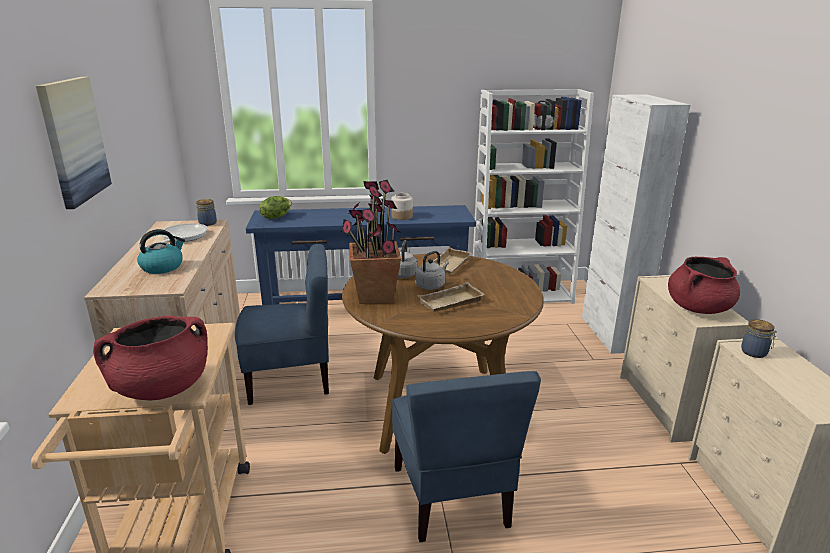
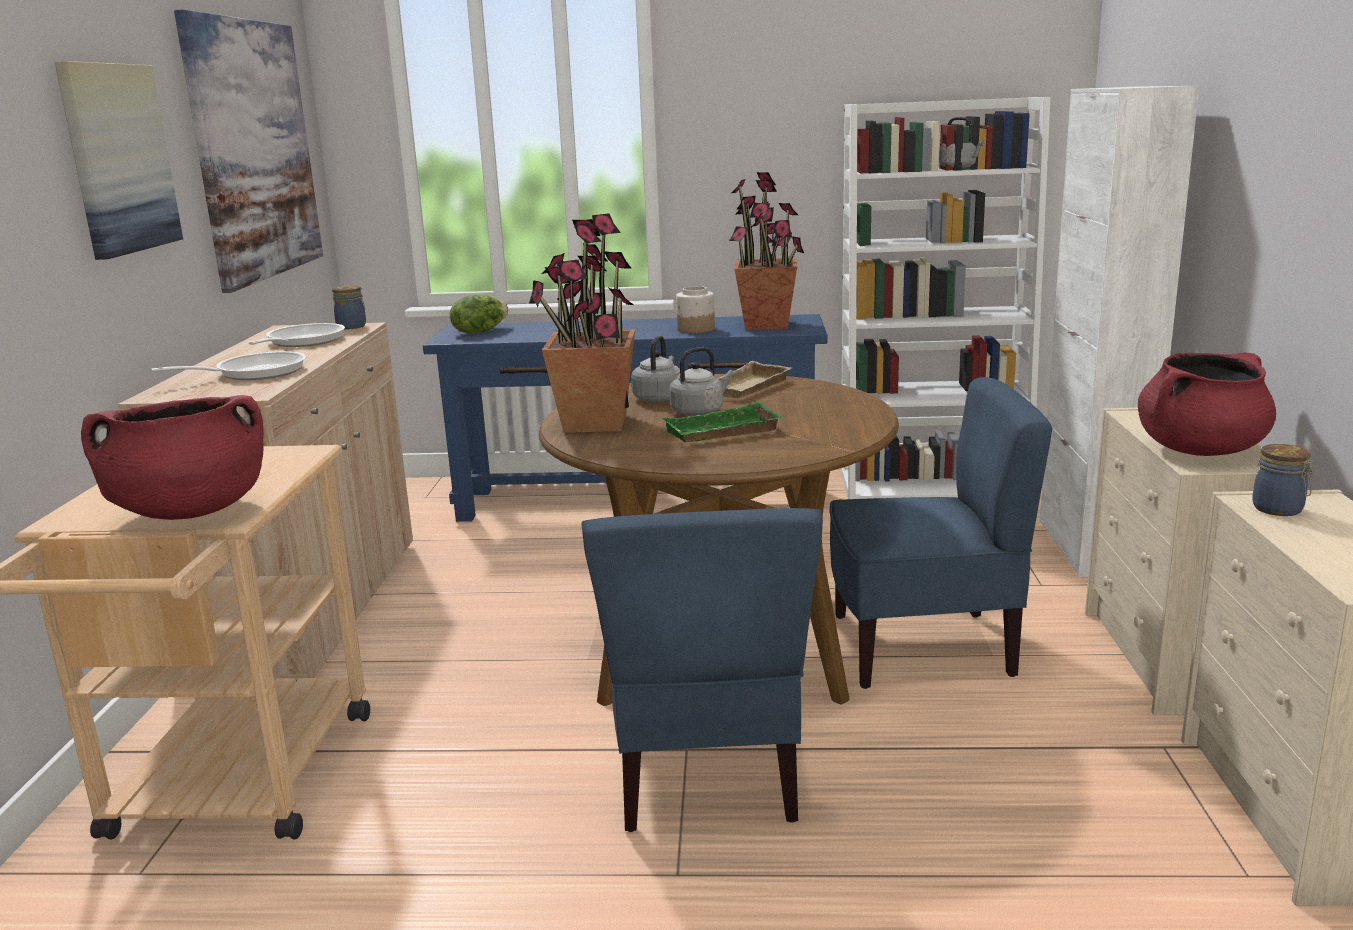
camera: 10 degrees right, 5 degrees down
kettle [137,229,185,274] -> frying pan [151,351,306,380]
blue chair [235,244,329,405] -> blue chair moved to [830,377,1052,689]
beige tray [418,282,485,312] -> green tray [662,402,783,442]
none -> picture [174,9,323,293]
none -> potted plant [729,172,804,330]

